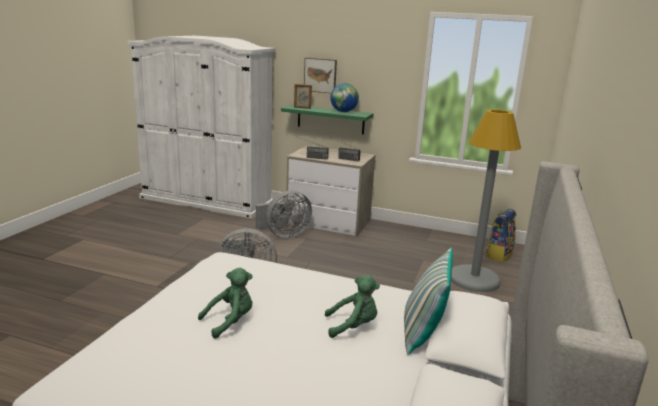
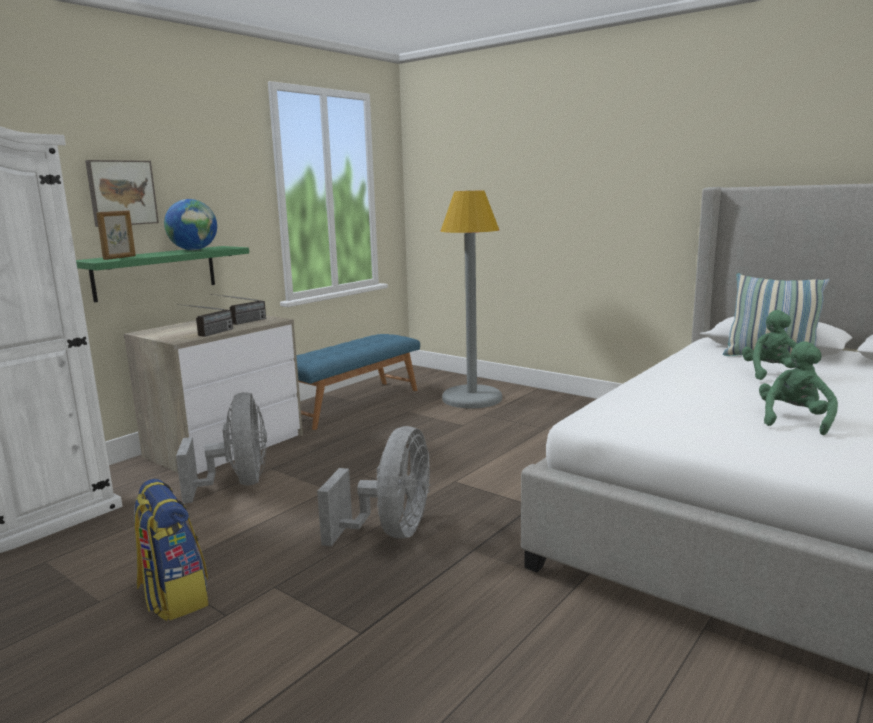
camera: 70 degrees left, 5 degrees down
green plush toy [198,268,253,338] -> green plush toy turned 45 degrees clockwise [759,341,838,435]
backpack [485,209,516,262] -> backpack moved to [134,479,209,621]
none -> blue bench [296,334,420,430]

